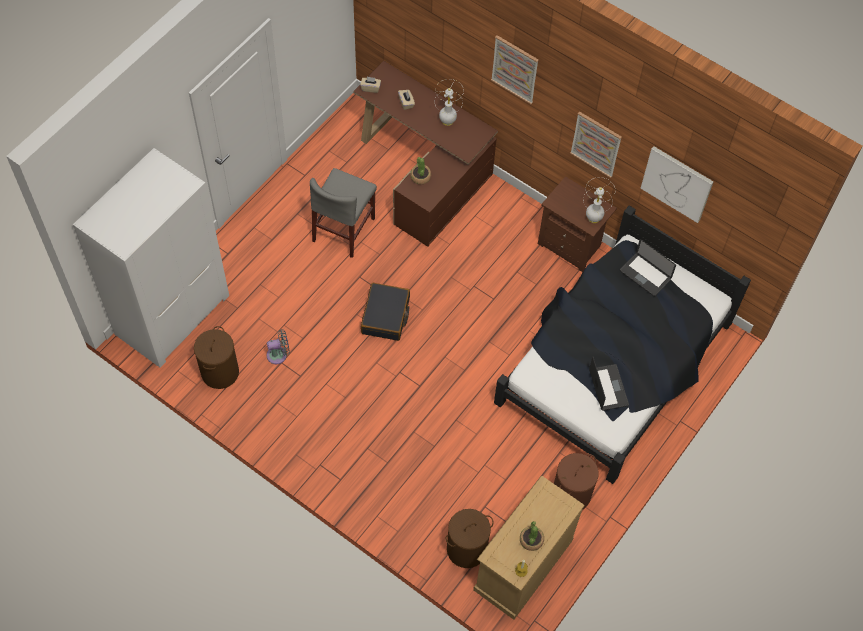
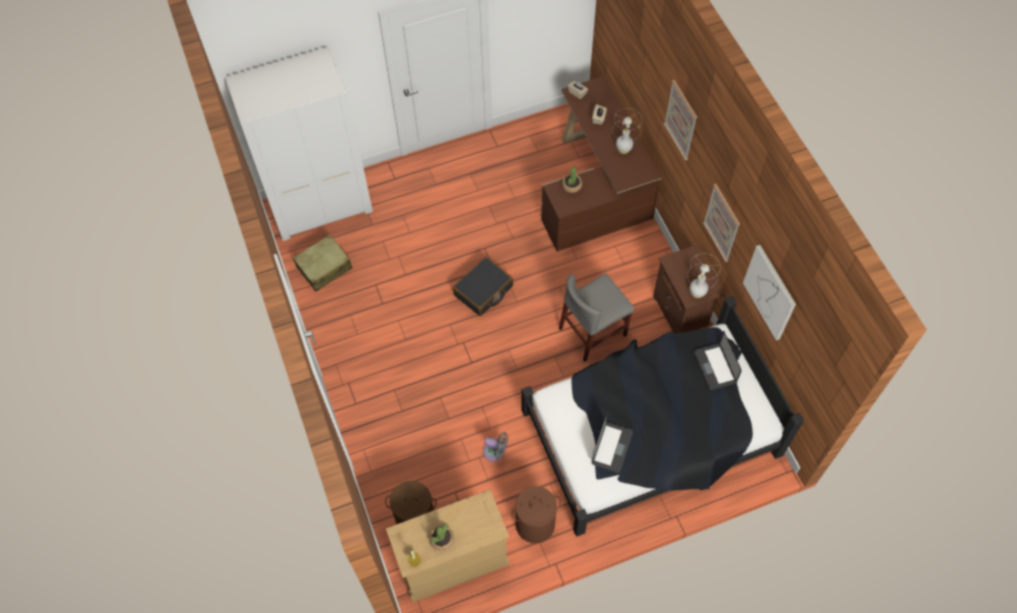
camera: 35 degrees right, 0 degrees up
brown laundry basket [194,326,239,389] -> beige suitcase [293,234,352,292]
grey fan [267,329,290,364] -> grey fan moved to [483,432,508,461]
grey chair [310,168,377,258] -> grey chair moved to [559,273,635,362]

